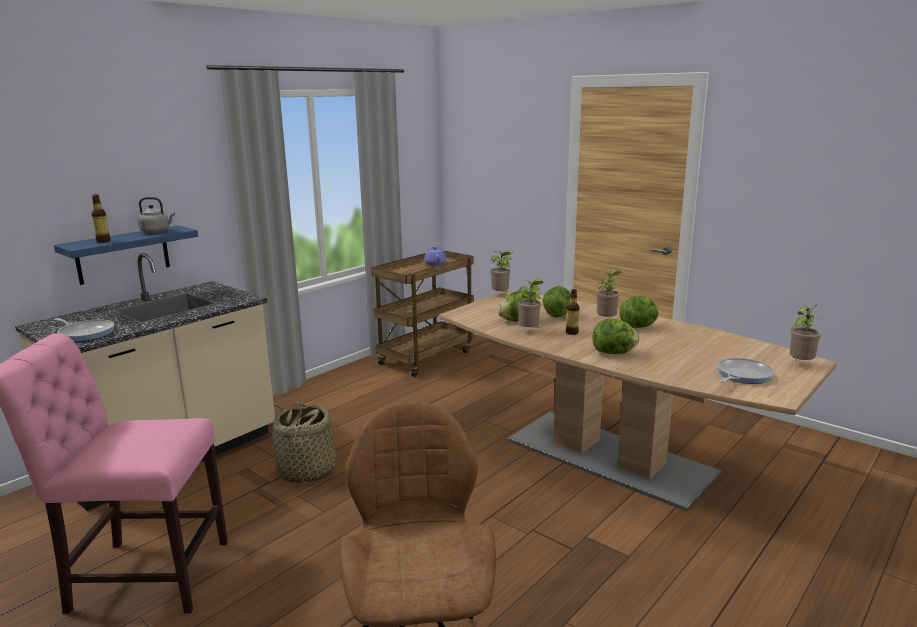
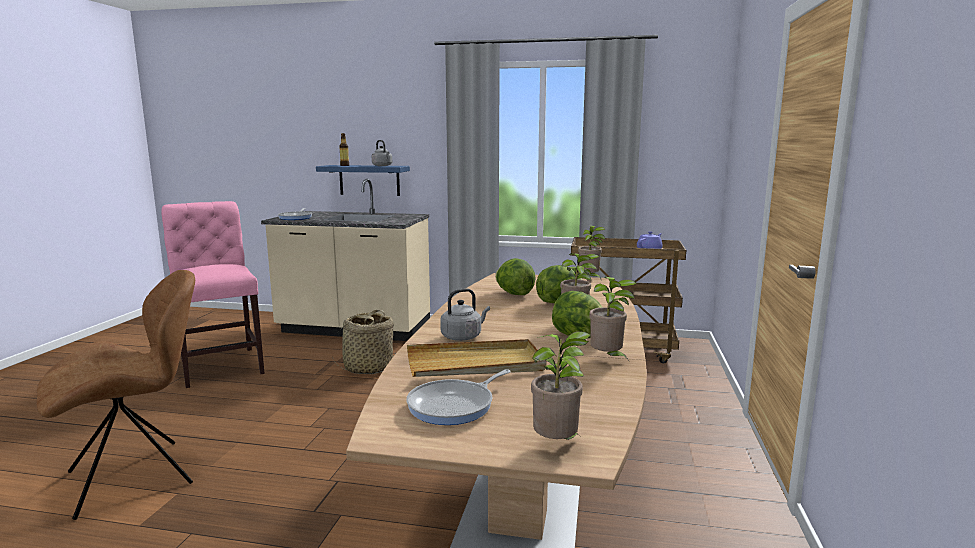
camera: 60 degrees right, 5 degrees down
potted plant [518,278,543,328] -> potted plant moved to [589,277,637,361]
bottle [566,289,580,335] -> none
lettuce [593,319,639,354] -> grey kettle [440,288,490,341]
frying pan [717,358,775,384] -> frying pan turned 120 degrees clockwise [406,369,511,425]
none -> beige tray [407,339,547,377]

